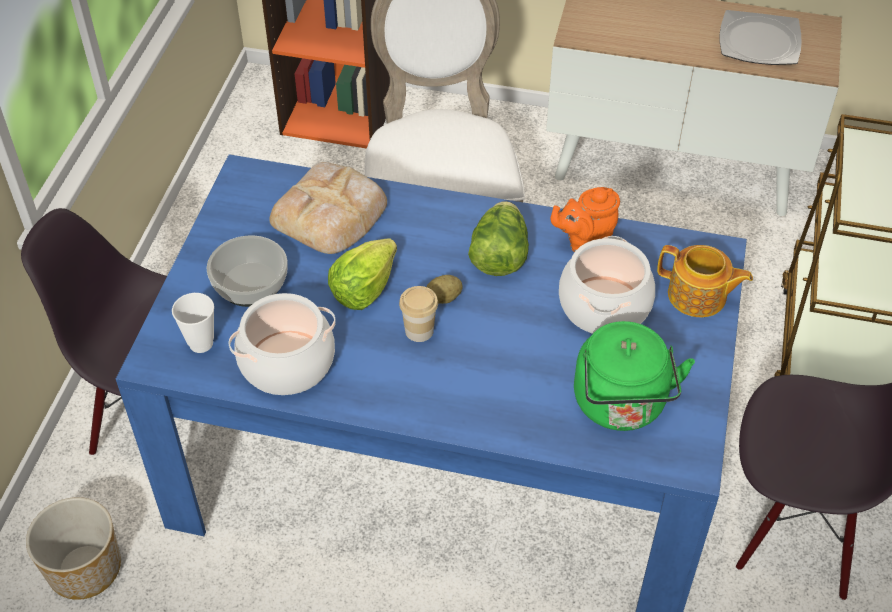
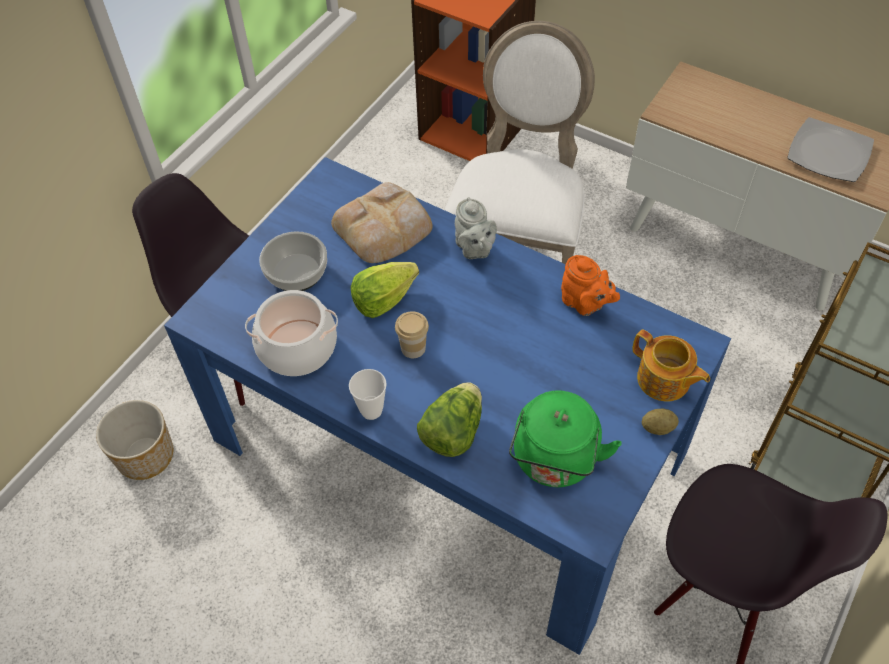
camera: 20 degrees right, 5 degrees up
cup [172,293,214,353] -> cup moved to [349,369,387,420]
potato [426,275,463,304] -> potato moved to [642,409,679,435]
lettuce [468,201,529,276] -> lettuce moved to [417,382,482,457]
orange teapot [551,187,620,252] -> orange teapot turned 135 degrees counterclockwise [561,255,620,316]
cooking pot [559,236,655,334] -> none
none -> grey teapot [455,197,497,259]

